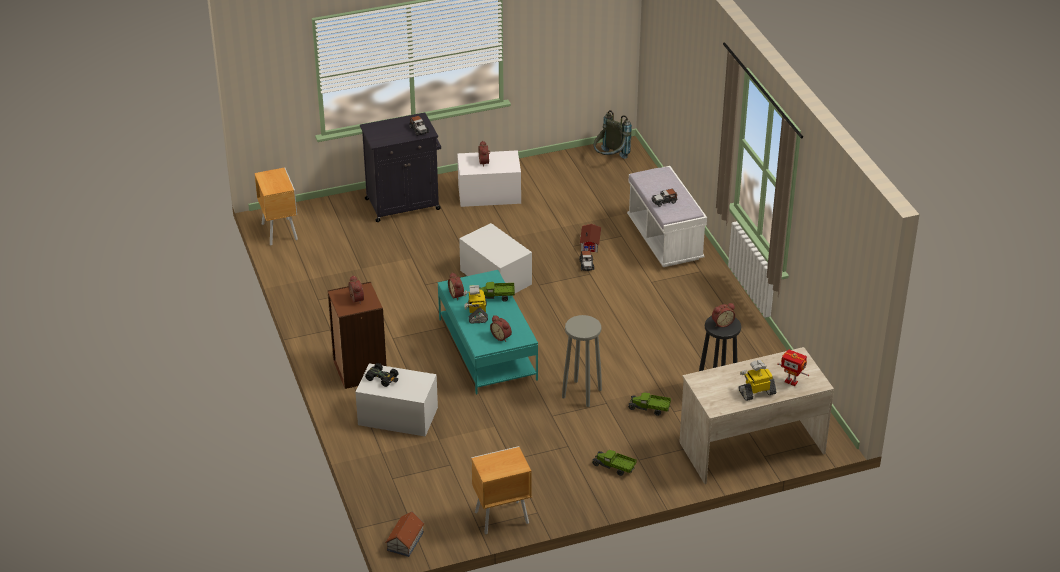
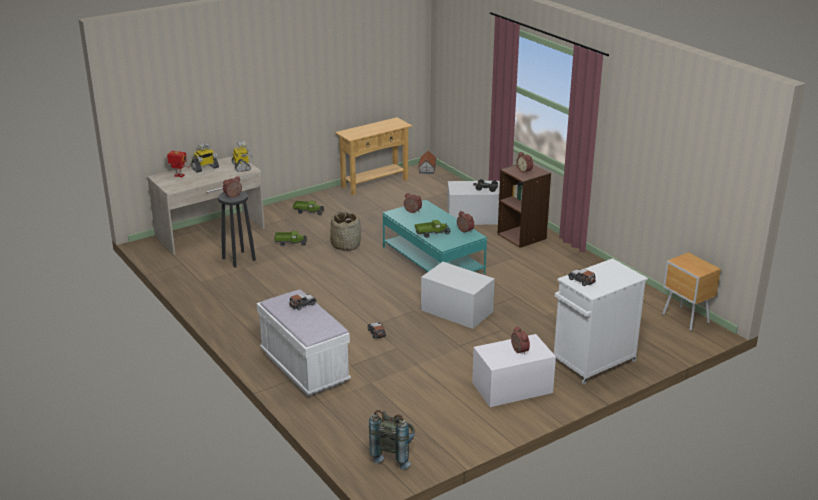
camera: 165 degrees right, 10 degrees down
black cabinet [360,113,441,222] -> white cabinet [554,258,648,384]
toy robot [464,285,488,323] -> toy robot moved to [232,141,253,172]
brown nightstand [471,446,531,534] -> beige console table [335,117,412,195]
grey stool [562,315,602,407] -> basket [330,210,361,251]
toy house [580,224,601,252] -> none

